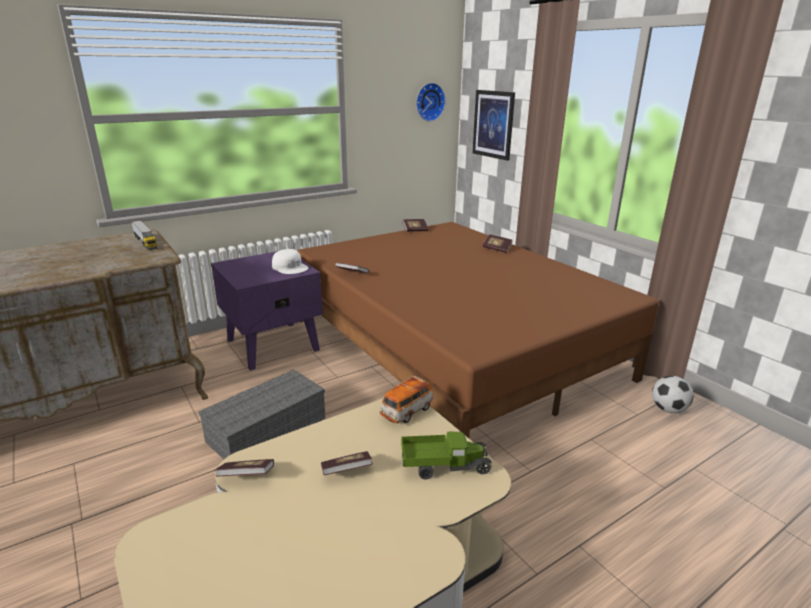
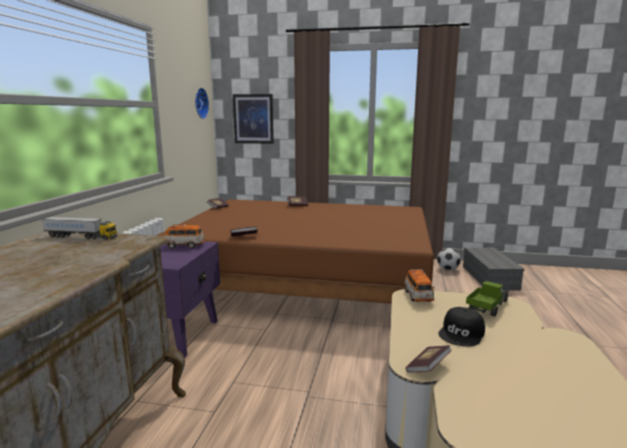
camera: 45 degrees left, 10 degrees down
grey storage box [198,369,325,460] -> grey storage box moved to [463,248,524,291]
white cap [272,249,309,274] -> toy car [164,224,205,249]
book [321,451,373,475] -> black cap [439,307,485,347]

